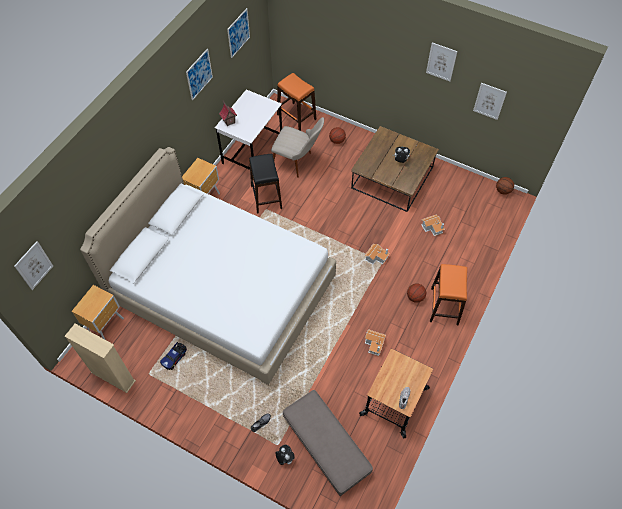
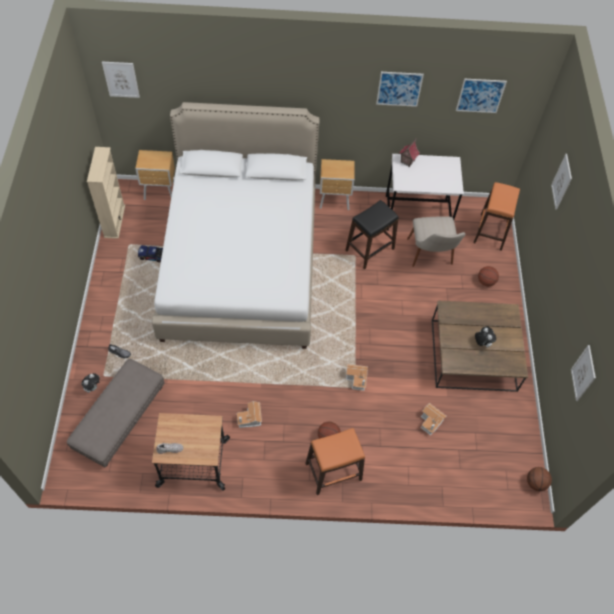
camera: 60 degrees right, 0 degrees up
picture [426,42,458,81] -> picture moved to [551,154,572,210]

